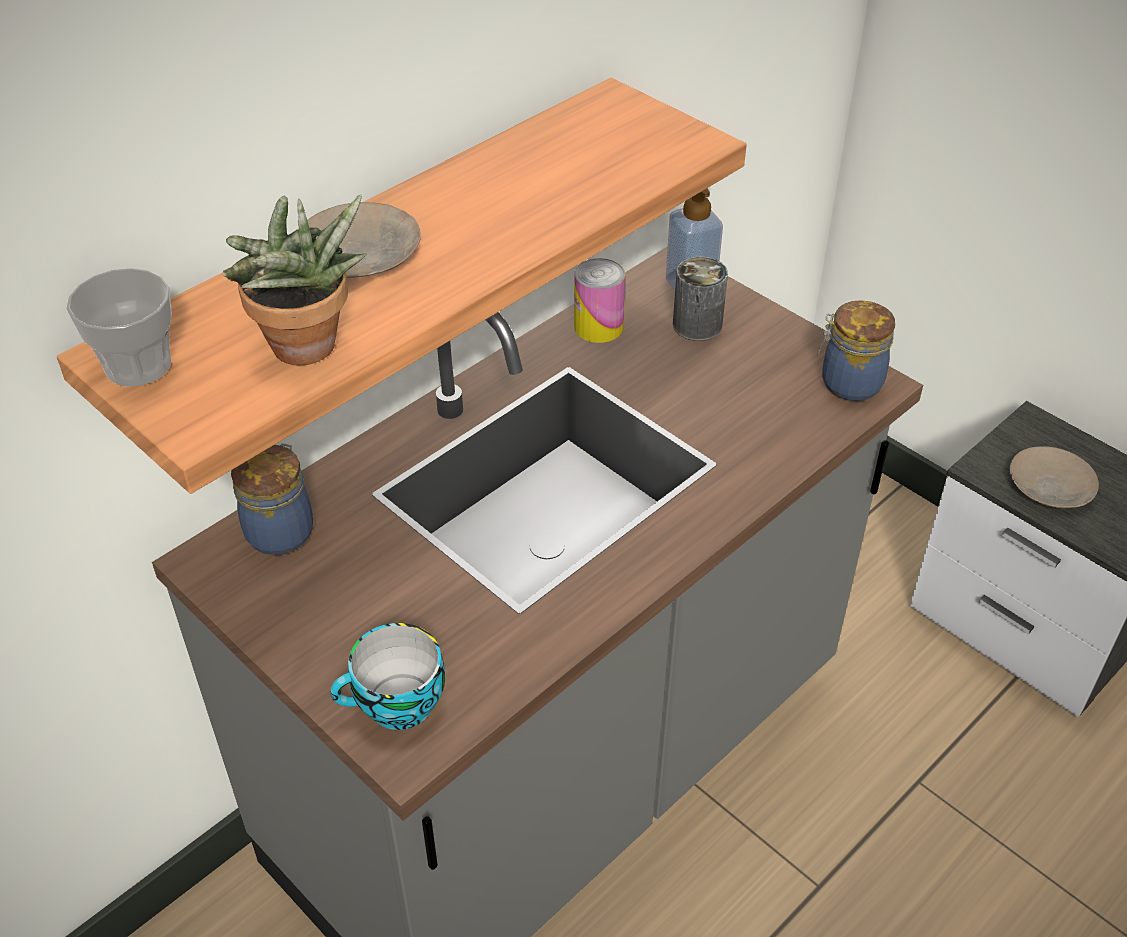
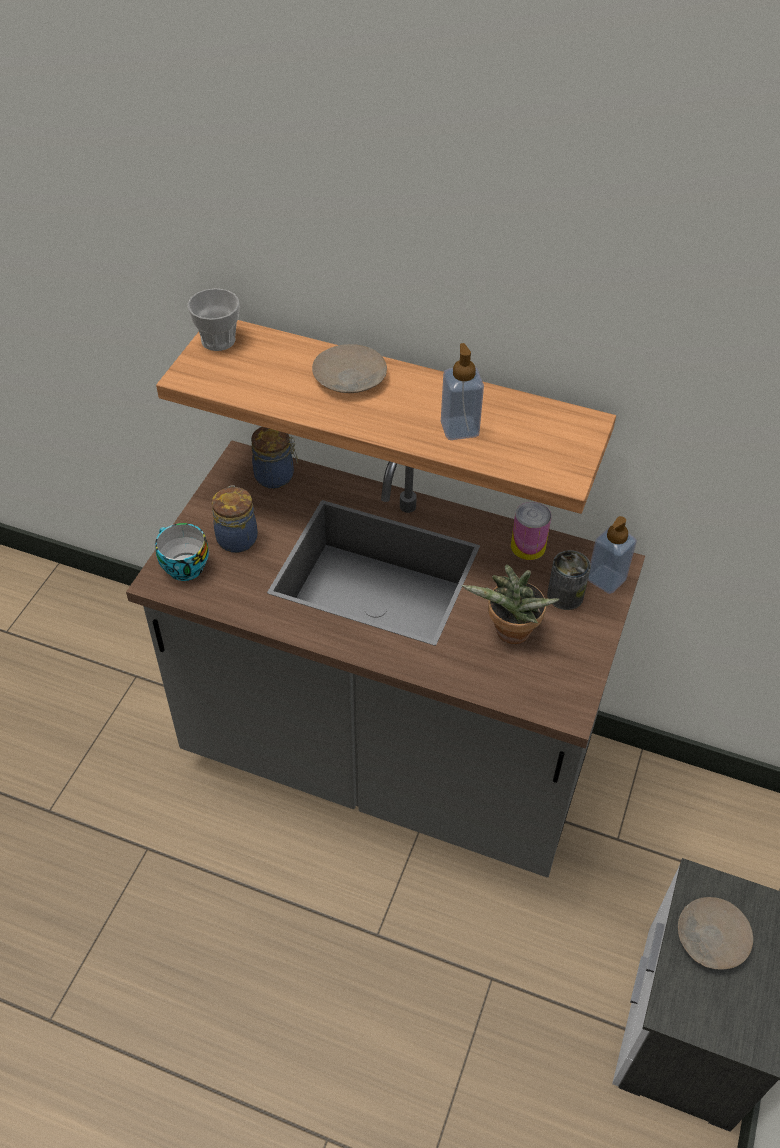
camera: 65 degrees right, 5 degrees up
potted plant [223,194,366,365] -> potted plant moved to [461,565,560,644]
jar [817,300,895,401] -> jar moved to [212,485,258,553]
none -> soap dispenser [441,343,484,440]

